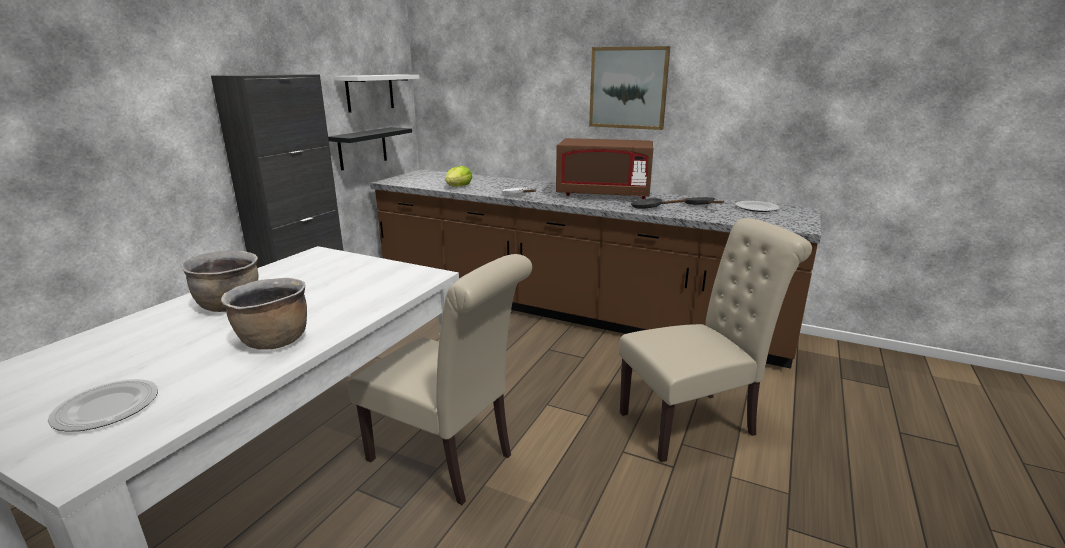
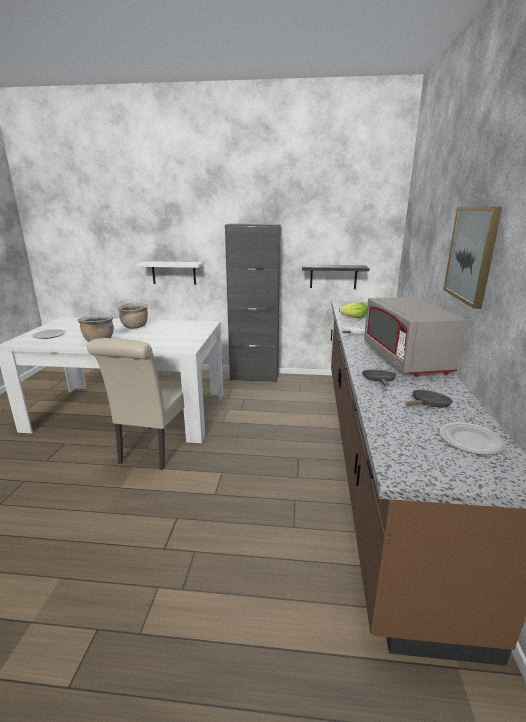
camera: 70 degrees right, 0 degrees up
white shelf [335,75,420,113] -> white shelf moved to [136,261,203,285]
brown microwave [556,138,653,199] -> grey microwave [364,297,466,377]
beige chair [619,218,812,462] -> none

